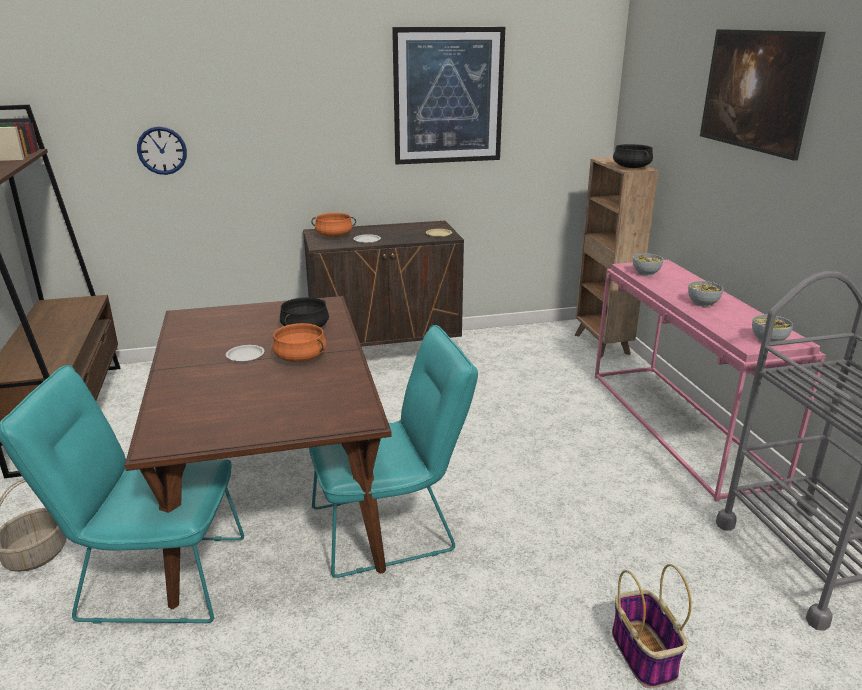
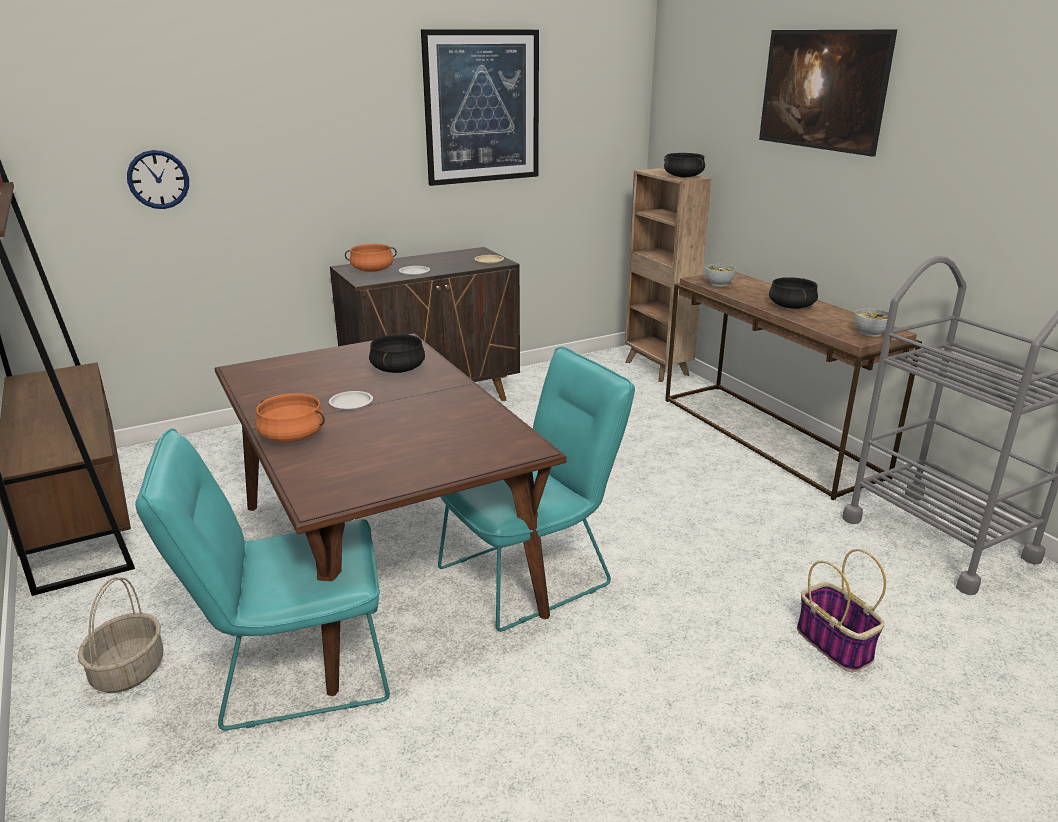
camera: 15 degrees left, 0 degrees up
orange cooking pot [272,323,326,362] -> orange cooking pot moved to [255,393,325,443]
pink console table [595,260,826,502] -> brown console table [665,272,922,500]
bowl [688,281,723,307] -> black cooking pot [769,277,818,309]

